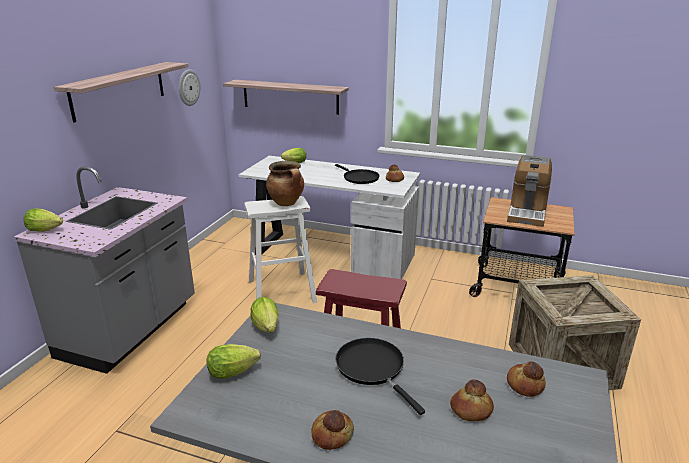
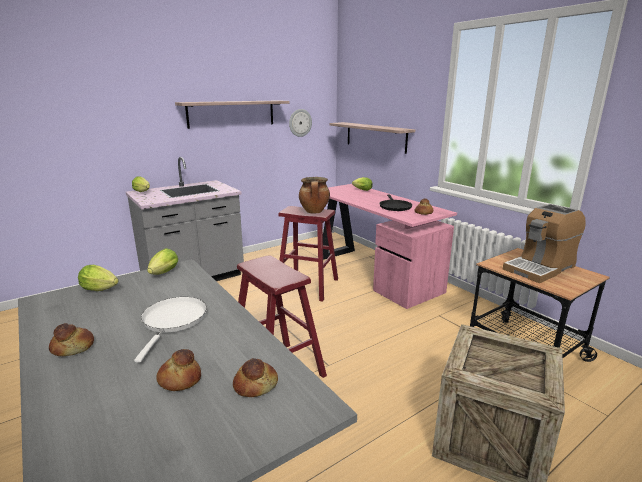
camera: 35 degrees right, 5 degrees down
white desk [239,156,420,279] -> pink desk [323,184,457,309]
white stool [244,196,317,303] -> red stool [278,206,338,302]
black frying pan [335,338,425,415] -> white frying pan [134,297,207,363]

